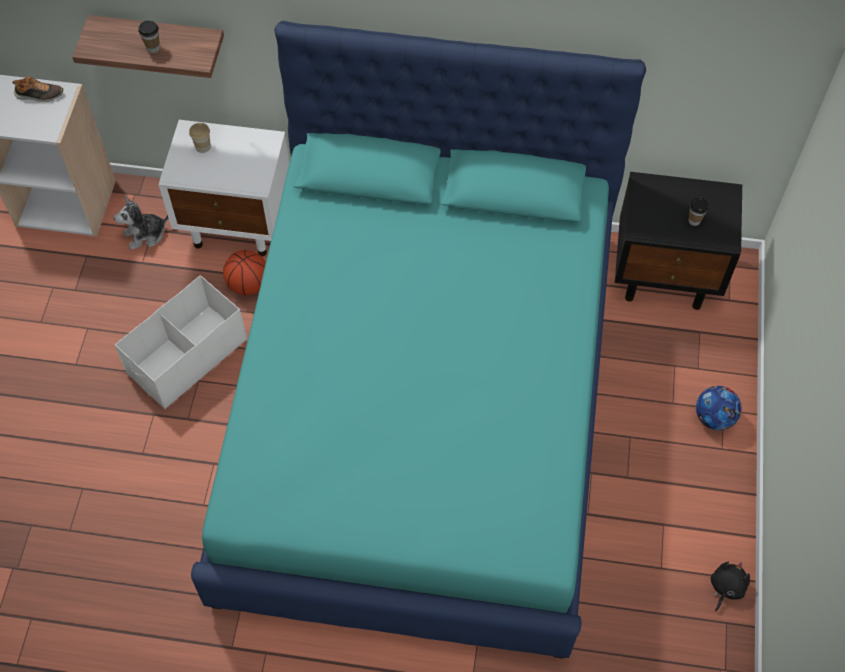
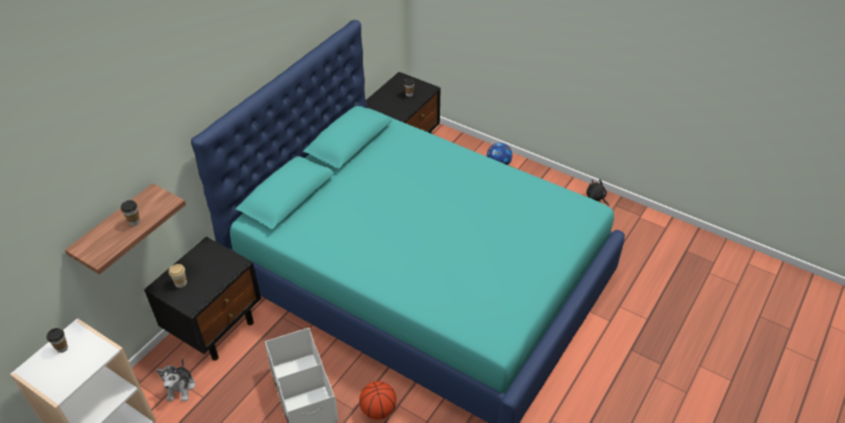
camera: 65 degrees left, 15 degrees down
shoe [13,76,63,102] -> cup [47,328,68,353]
white nightstand [159,120,289,256] -> black nightstand [144,237,261,361]
basketball [223,250,266,295] -> basketball moved to [359,381,396,419]

